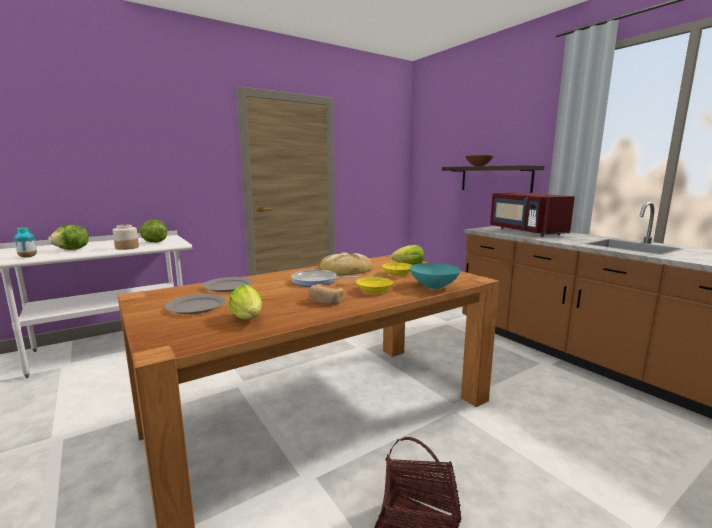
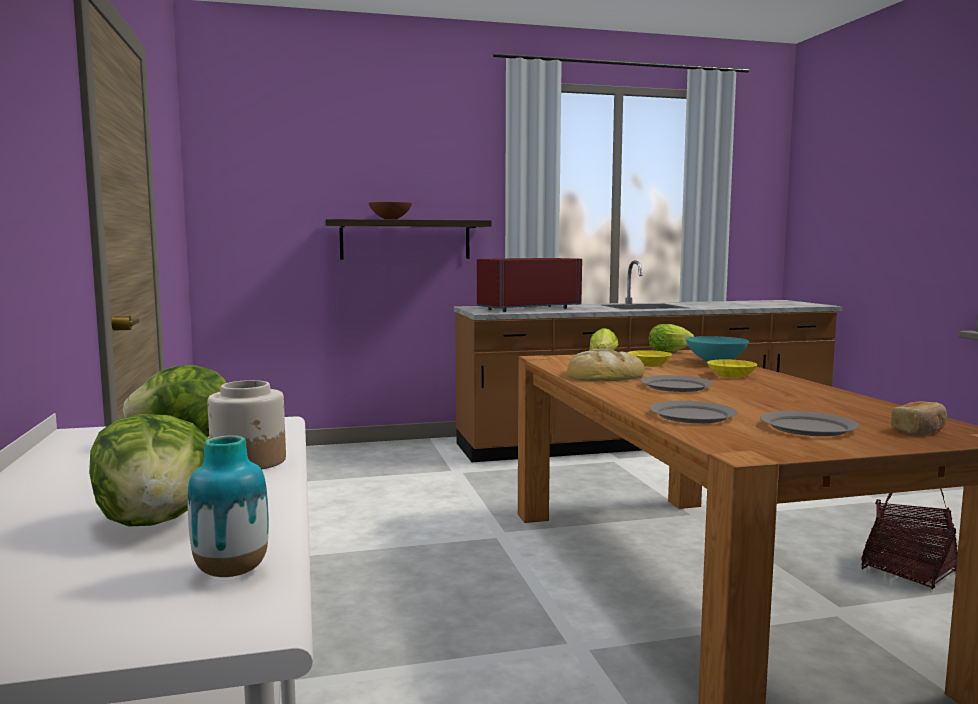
camera: 70 degrees left, 5 degrees down
lettuce [229,285,262,320] -> lettuce moved to [649,324,694,352]
frying pan [291,270,358,287] -> grey plate [640,375,713,392]
bread [309,284,344,305] -> bread moved to [891,402,947,435]
red microwave [490,193,575,237] -> red microwave turned 150 degrees clockwise [477,258,582,312]

